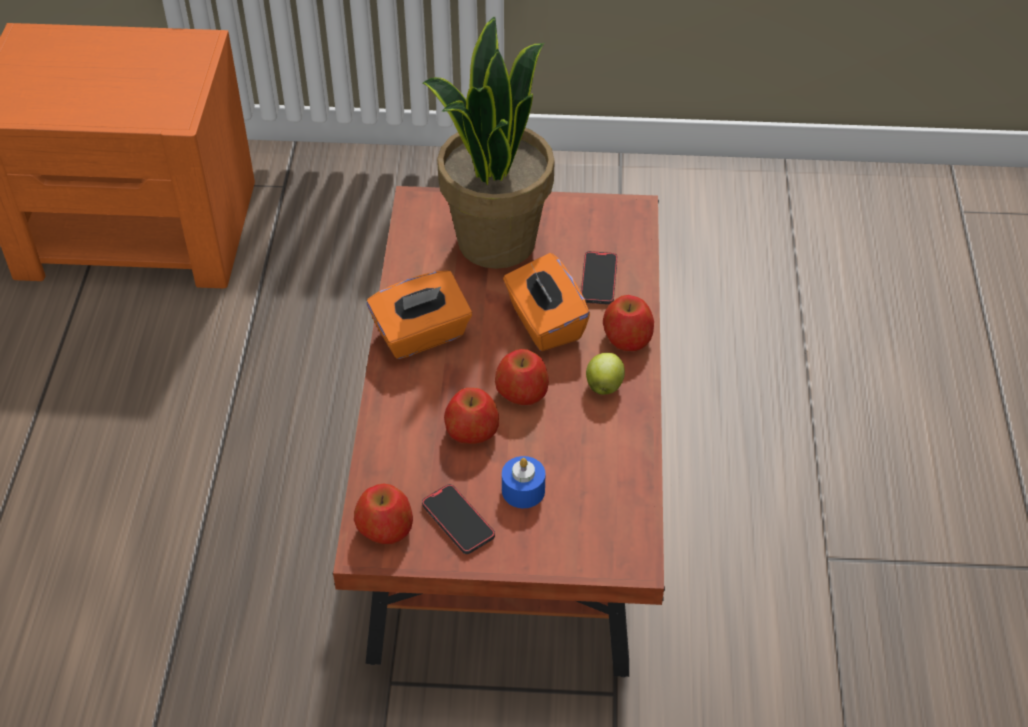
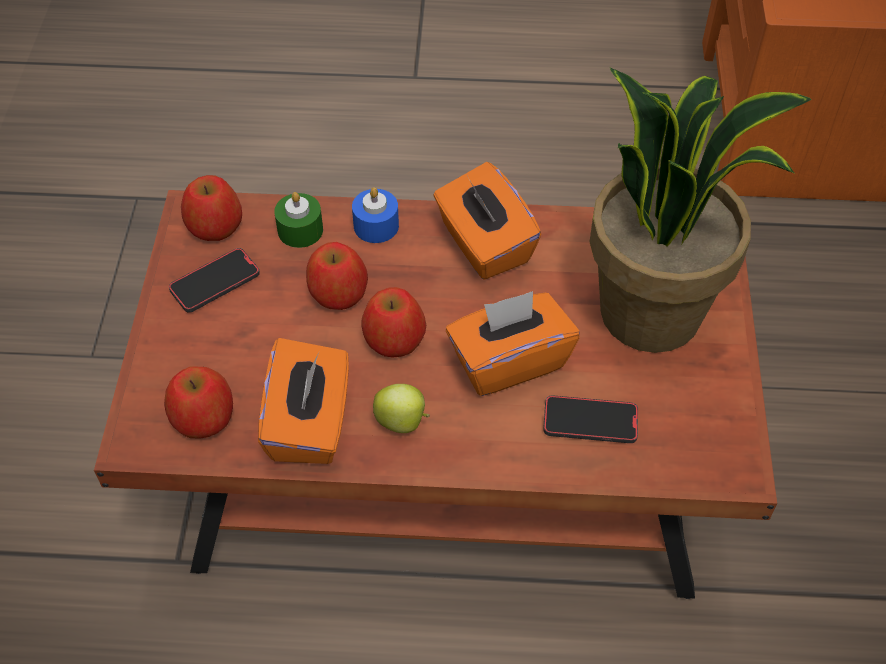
camera: 90 degrees right, 5 degrees up
blue candle [502,456,545,508] -> blue candle moved to [352,187,399,243]
apple [603,295,654,351] -> apple moved to [164,367,233,439]
none -> orange tissue box [258,338,349,464]
none -> green candle [274,192,323,248]

